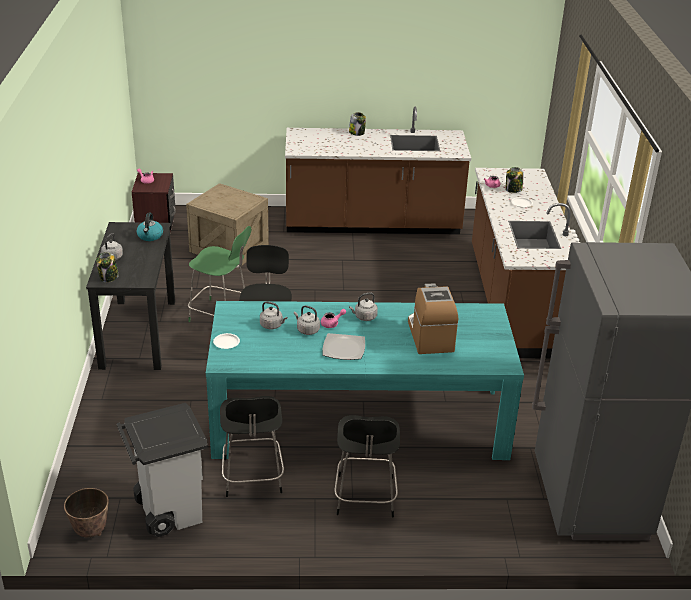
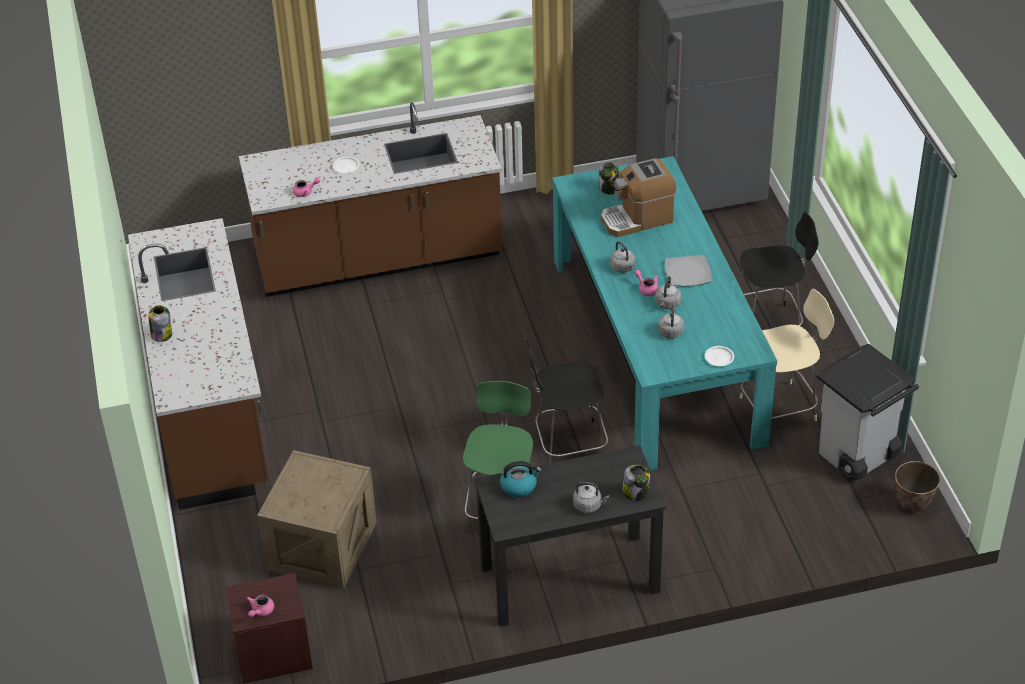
camera: 100 degrees left, 10 degrees up
black chair [220,396,284,497] -> beige chair [739,288,834,421]
jar [506,167,524,193] -> jar moved to [599,162,619,194]

